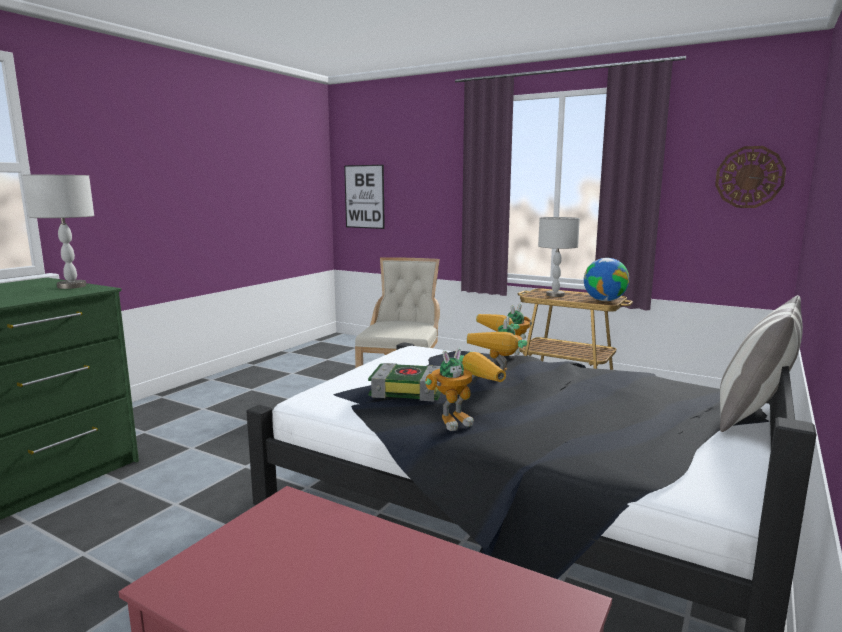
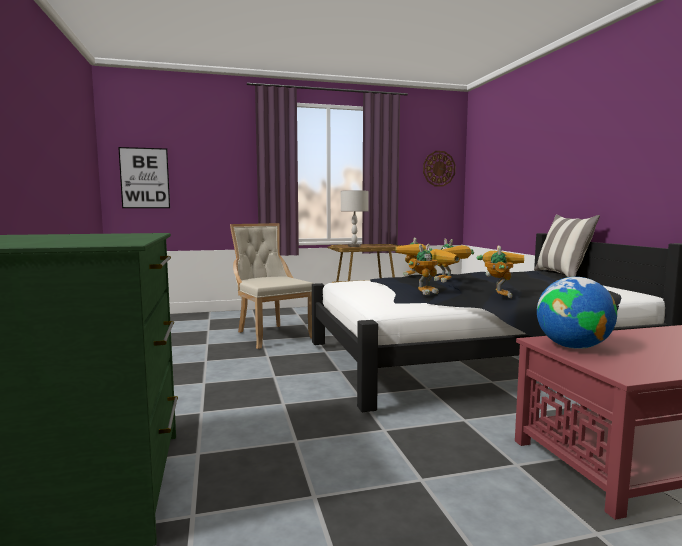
camera: 45 degrees left, 5 degrees down
grey table lamp [23,175,94,289] -> none
book [368,363,441,401] -> toy robot [408,244,460,295]
globe [584,258,629,301] -> globe moved to [537,277,617,349]

